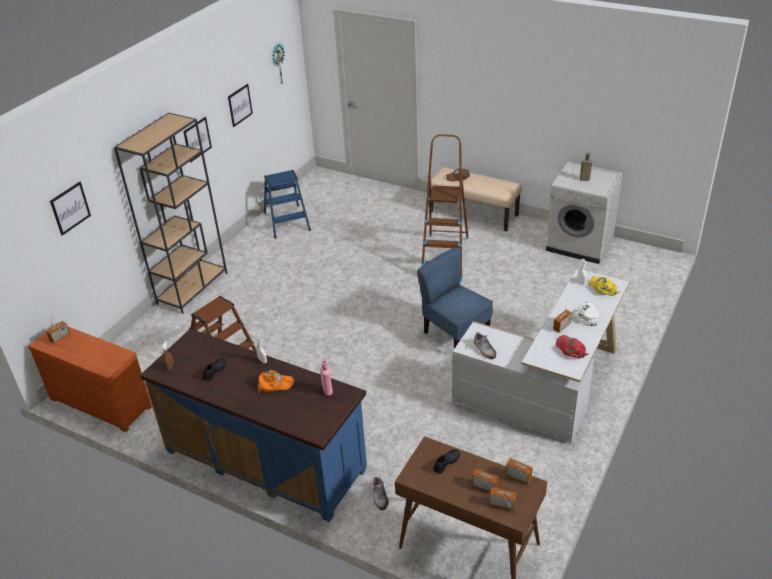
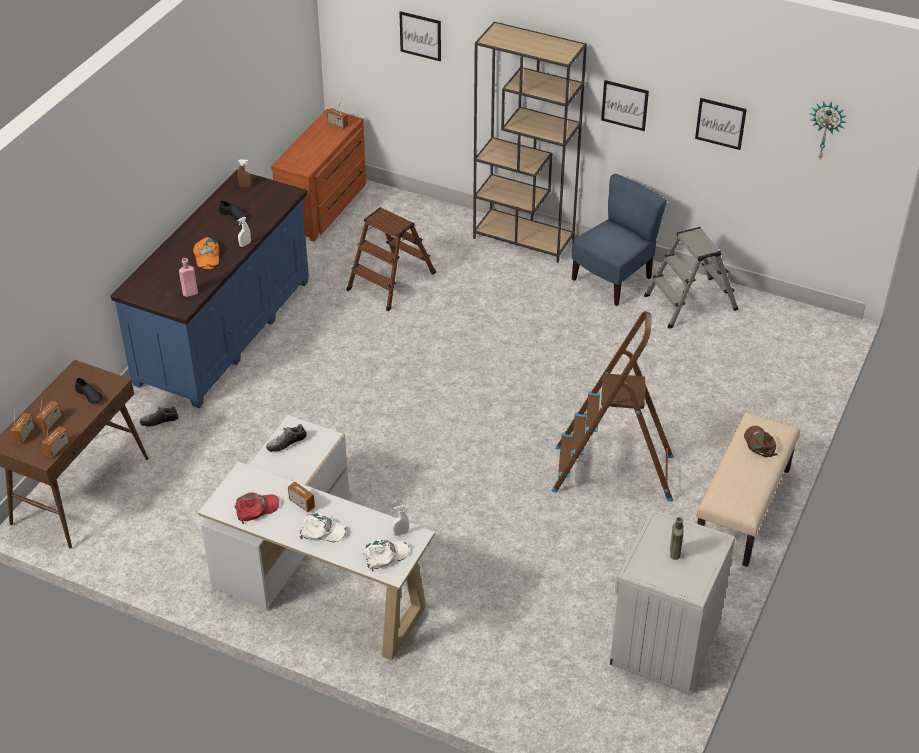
camera: 85 degrees right, 5 degrees up
blue step ladder [263,170,311,239] -> grey step ladder [644,227,739,329]
blue chair [417,247,493,349] -> blue chair moved to [572,174,667,306]
yellow cap [589,276,620,296] -> white cap [363,539,409,571]

